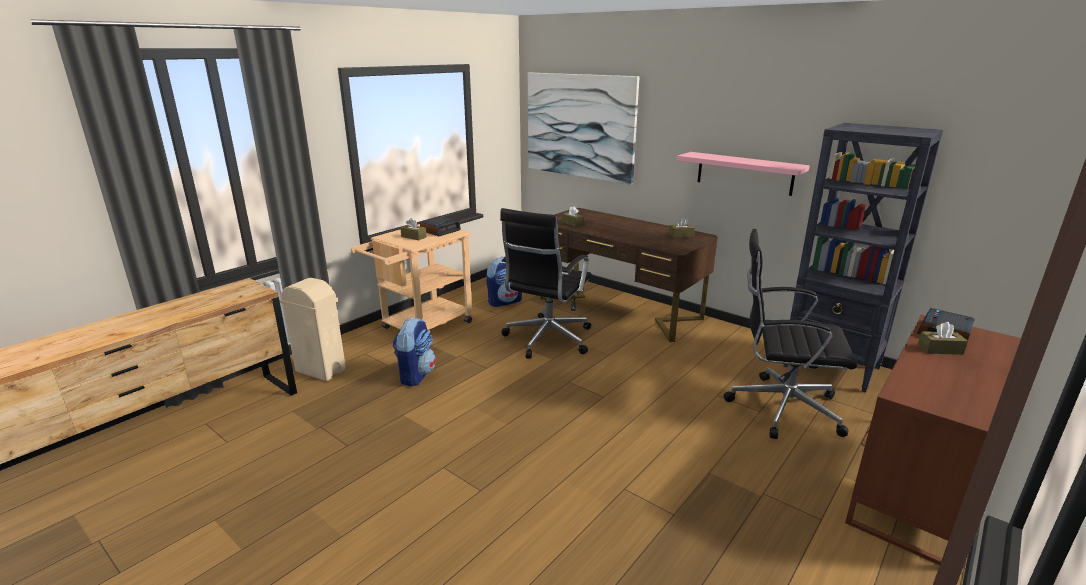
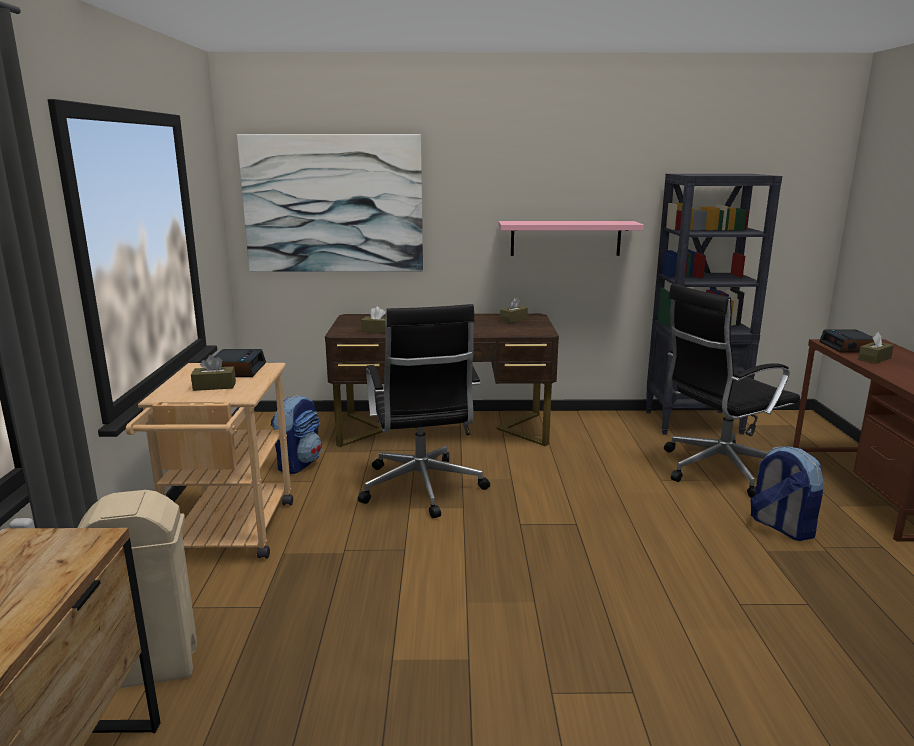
camera: 40 degrees left, 5 degrees down
backpack [392,317,436,387] -> backpack moved to [750,446,824,541]

